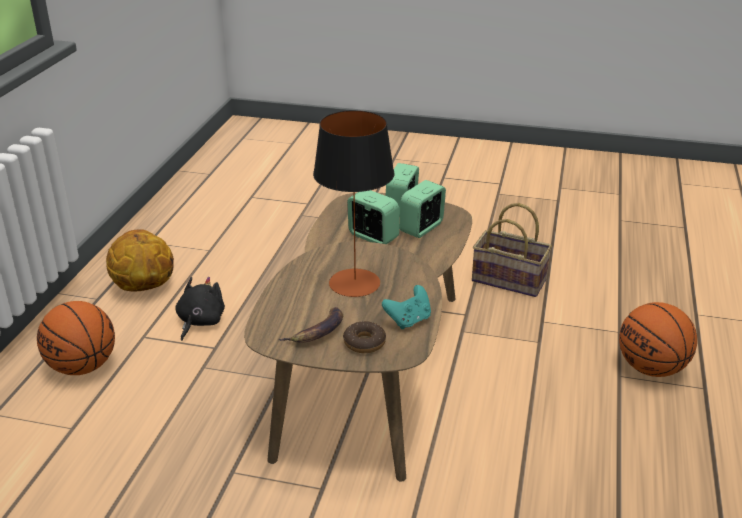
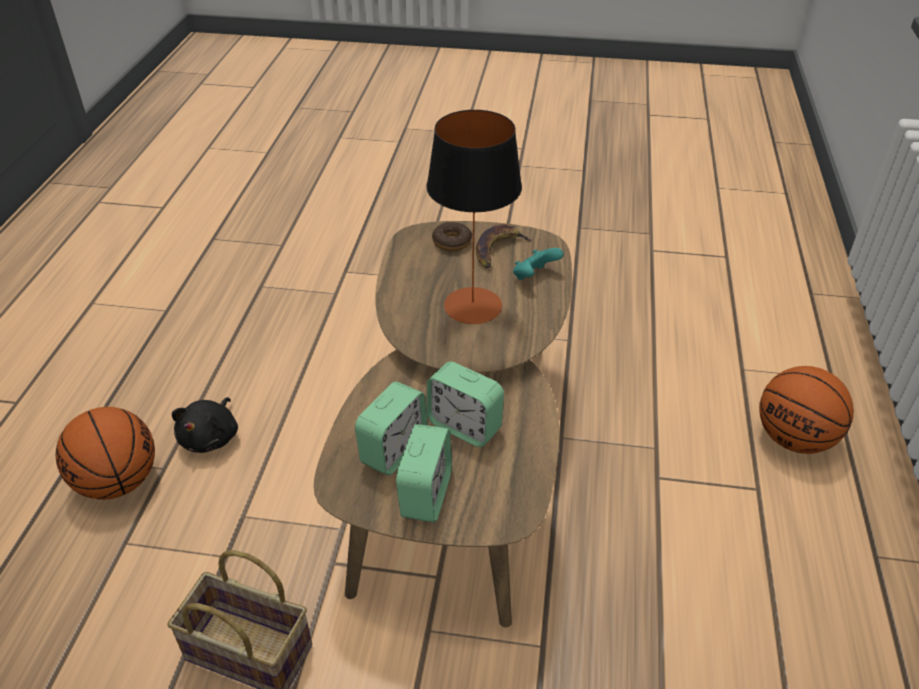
camera: 175 degrees right, 10 degrees up
basketball [106,229,174,291] -> none
black plush toy [175,277,225,341] -> black plush toy moved to [172,397,238,453]
turquoise game controller [382,285,431,329] -> turquoise game controller moved to [513,248,564,280]

